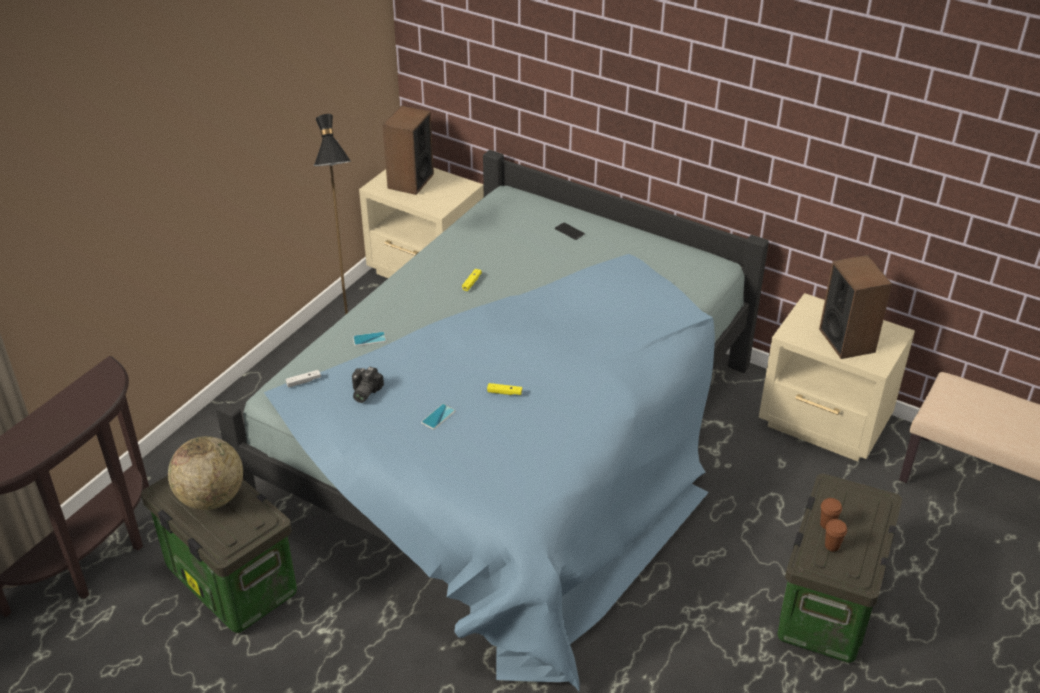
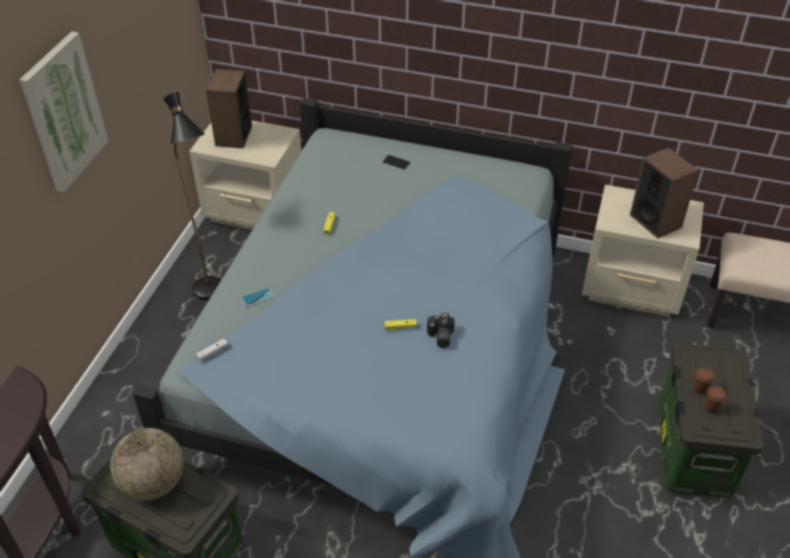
camera: 15 degrees left, 5 degrees up
camera [352,367,384,403] -> camera moved to [427,313,455,348]
phone [421,404,456,430] -> none
none -> picture [19,31,109,192]

